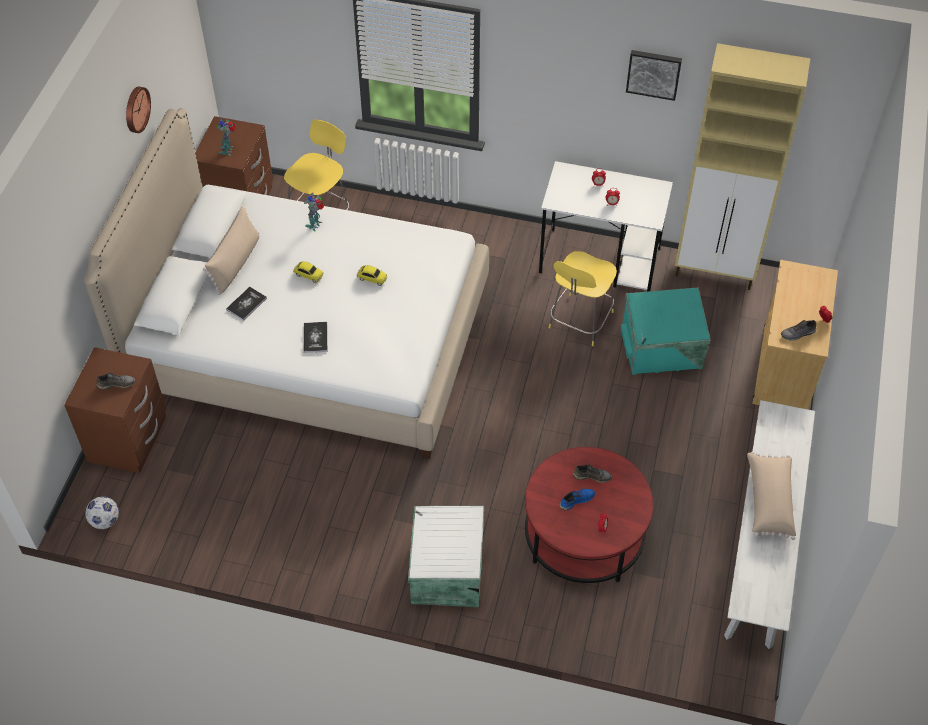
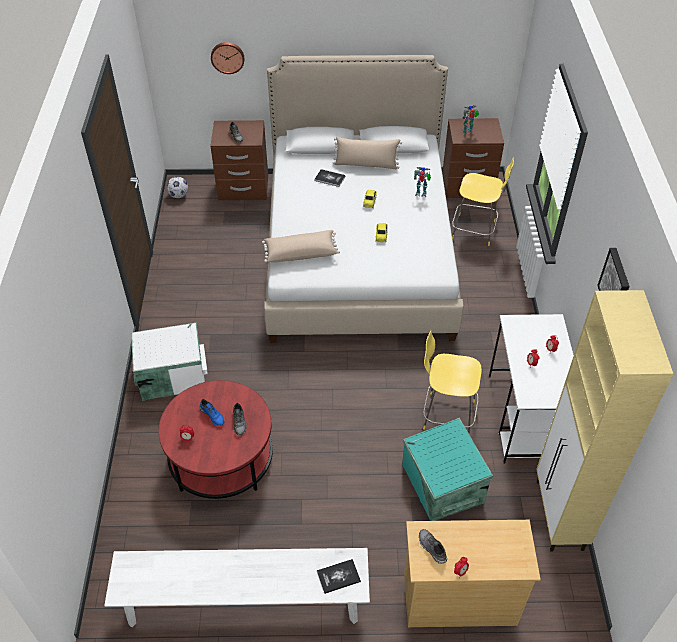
camera: 75 degrees right, 5 degrees down
wall clock [126,86,151,133] -> wall clock moved to [211,42,244,74]
book [304,322,327,353] -> book moved to [317,559,361,594]
beige pillow [747,451,796,540] -> beige pillow moved to [262,230,340,262]

